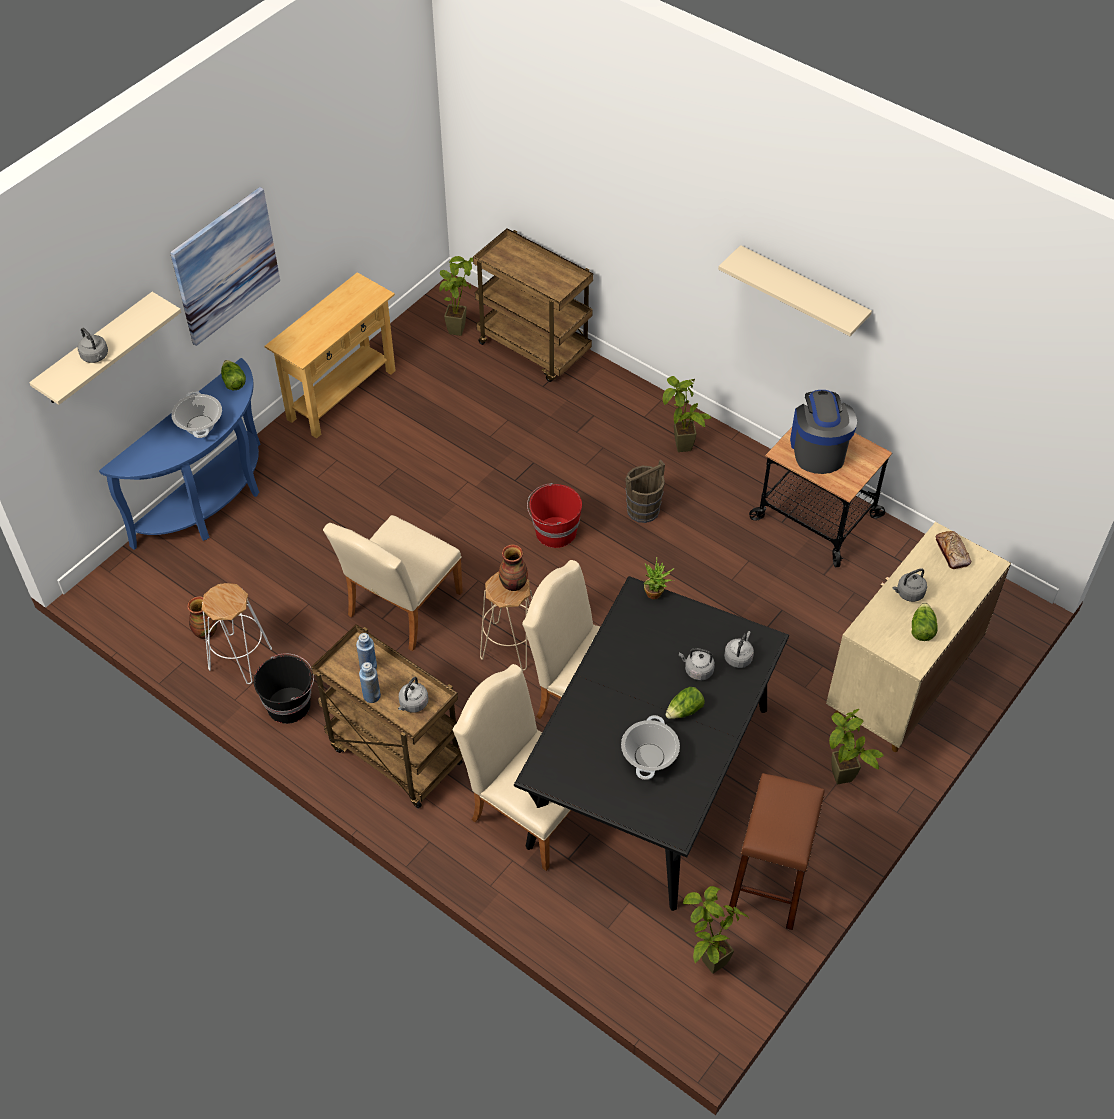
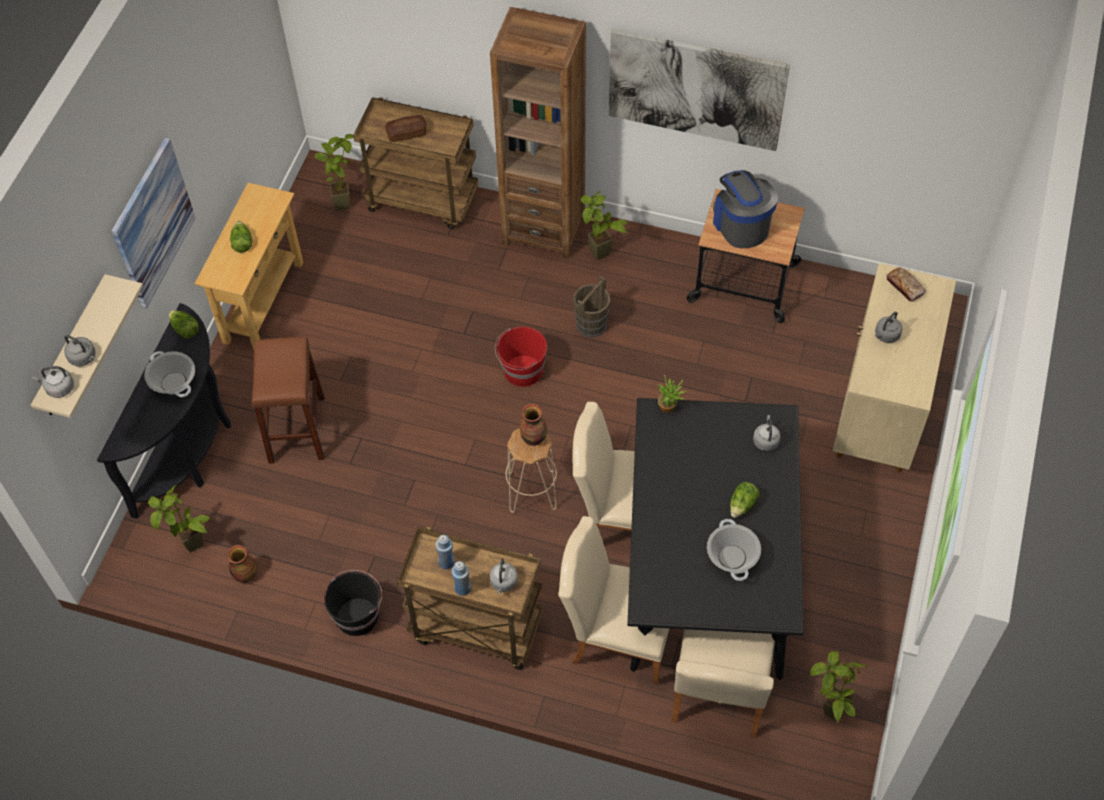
camera: 20 degrees left, 5 degrees up
blue console table [99,358,260,550] -> black console table [97,303,231,519]
white stool [201,583,272,684] -> none
beige chair [323,515,463,651] -> beige chair moved to [672,629,775,738]
grey kettle [679,648,715,681] -> grey kettle moved to [32,366,74,398]
beige shelf [718,245,872,336] -> picture [609,29,790,151]
brown stool [729,773,825,930] -> brown stool moved to [252,337,325,464]
potted plant [829,709,884,784] -> potted plant moved to [148,485,210,552]
lettuce [911,603,938,641] -> lettuce moved to [230,221,252,253]
none -> bread [385,115,426,142]
none -> brown bookcase [490,7,586,259]

